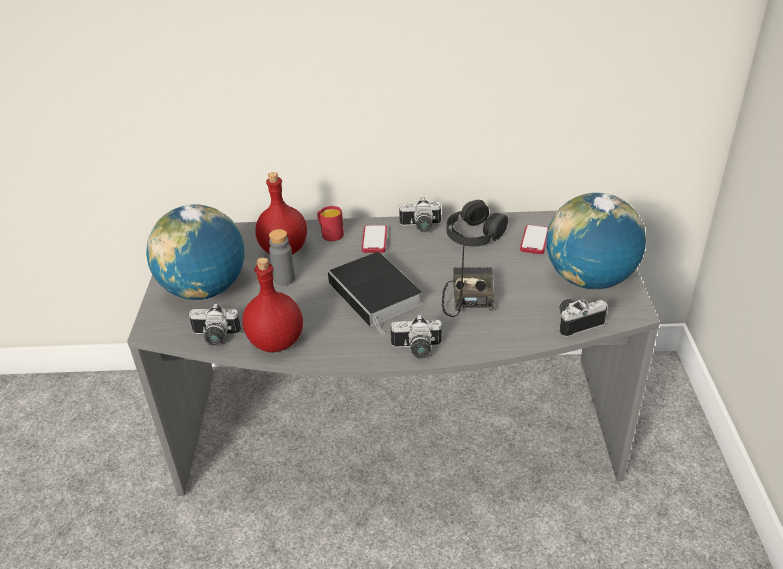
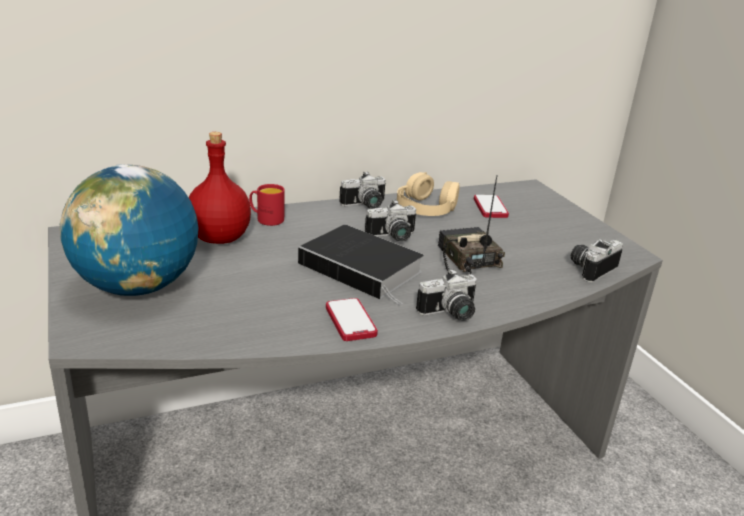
camera: 25 degrees left, 10 degrees down
camera [189,303,241,346] -> camera moved to [365,200,416,241]
red bottle [242,258,303,352] -> none
grey bottle [269,229,295,286] -> none
phone [362,225,387,253] -> phone moved to [326,298,378,341]
black headphones [446,200,508,246] -> beige headphones [397,172,460,216]
globe [546,193,646,289] -> none

